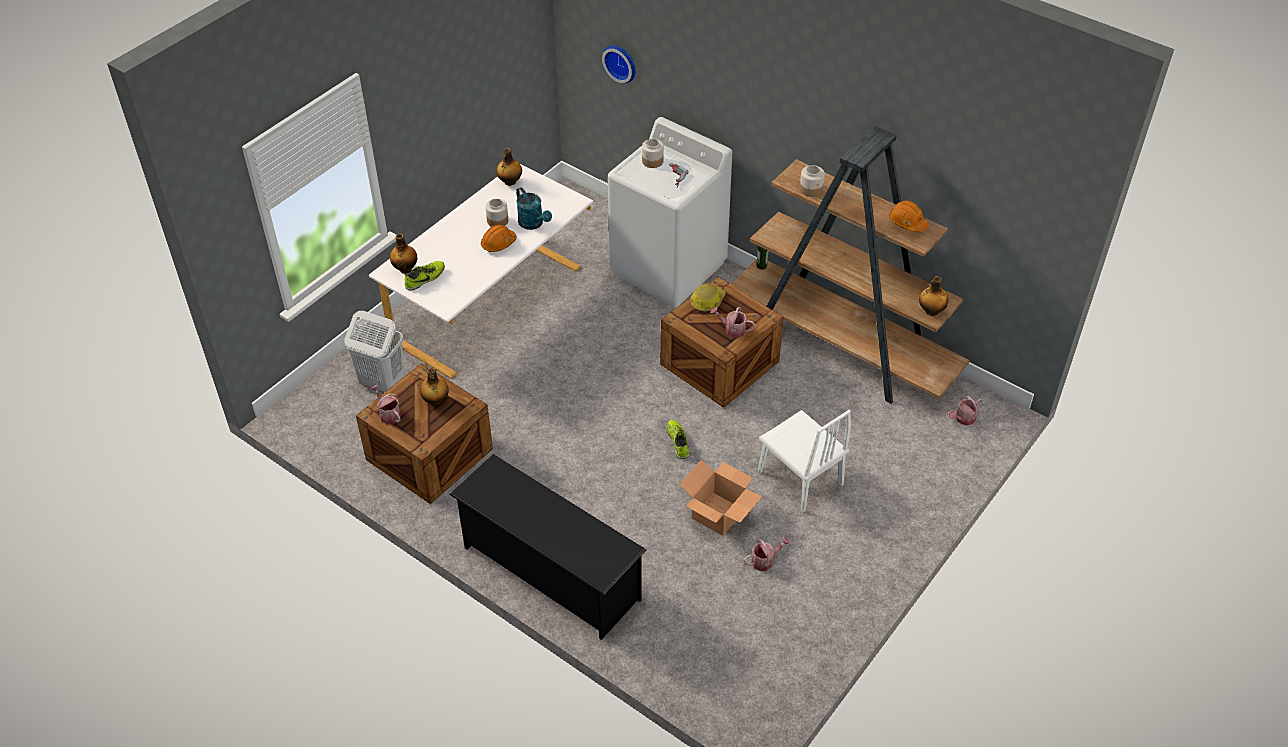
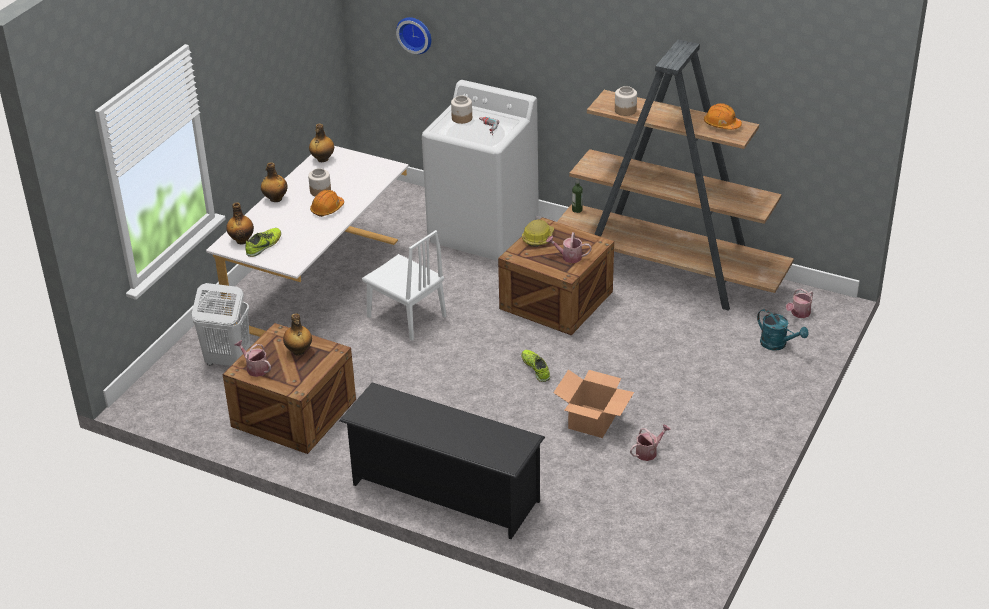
camera: 10 degrees left, 10 degrees down
turquoise watering can [516,187,552,230] -> turquoise watering can moved to [757,309,809,350]
white chair [758,410,851,512] -> white chair moved to [362,230,446,341]
bottle [919,276,949,316] -> bottle moved to [261,162,288,202]

